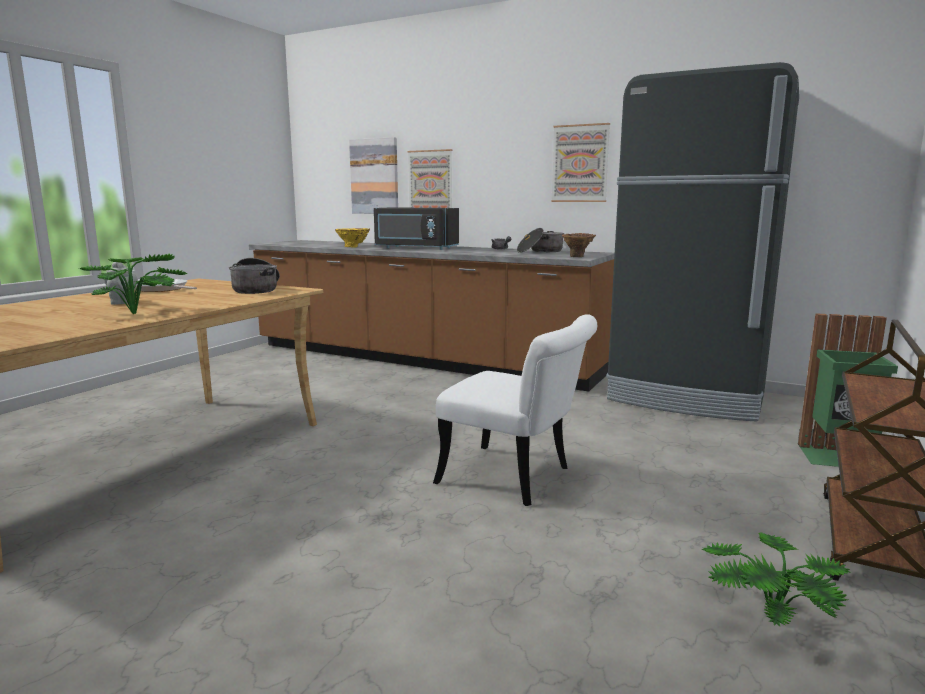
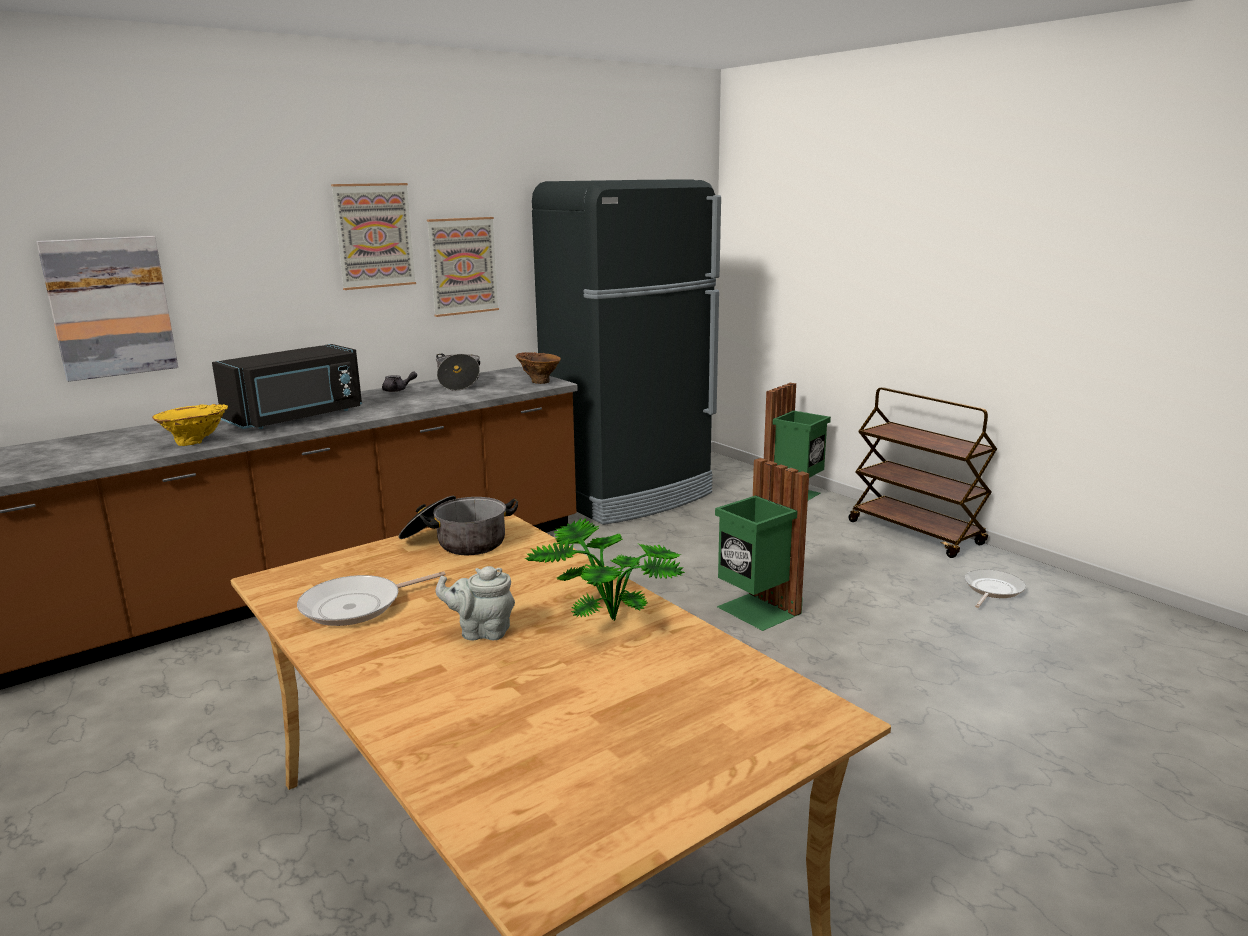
camera: 65 degrees left, 5 degrees up
picture [407,149,452,208] -> picture moved to [331,183,416,290]
white chair [433,314,597,506] -> green trash can [715,458,809,631]
potted plant [701,532,850,626] -> frying pan [965,569,1026,608]

